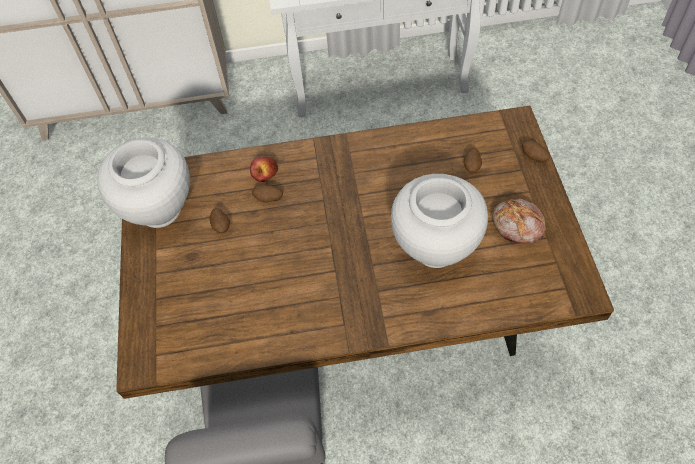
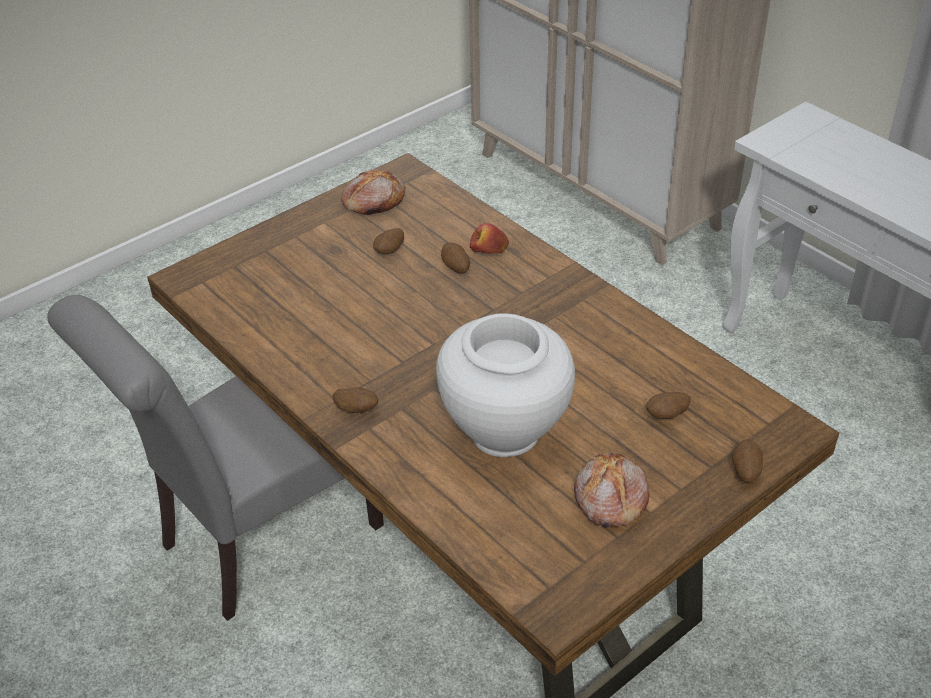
camera: 55 degrees right, 15 degrees down
white vase [97,137,190,228] -> bread [341,170,405,215]
none -> potato [333,387,378,413]

